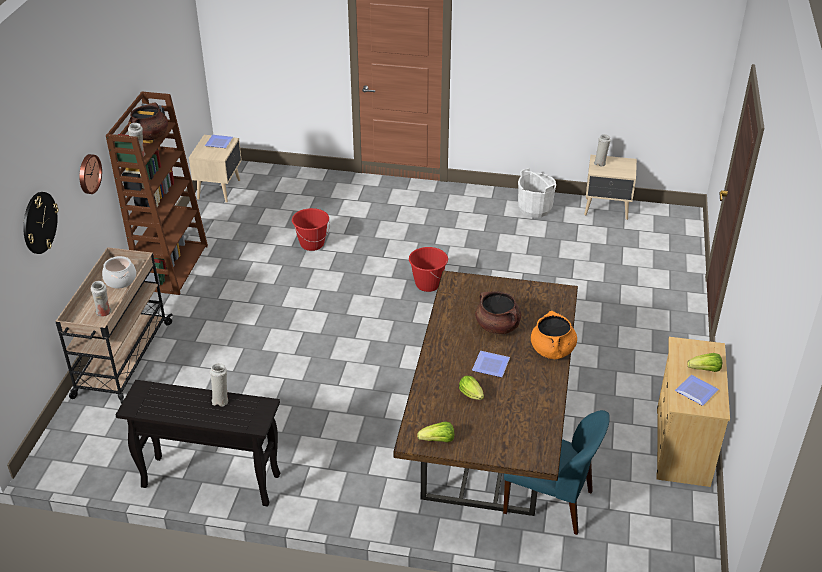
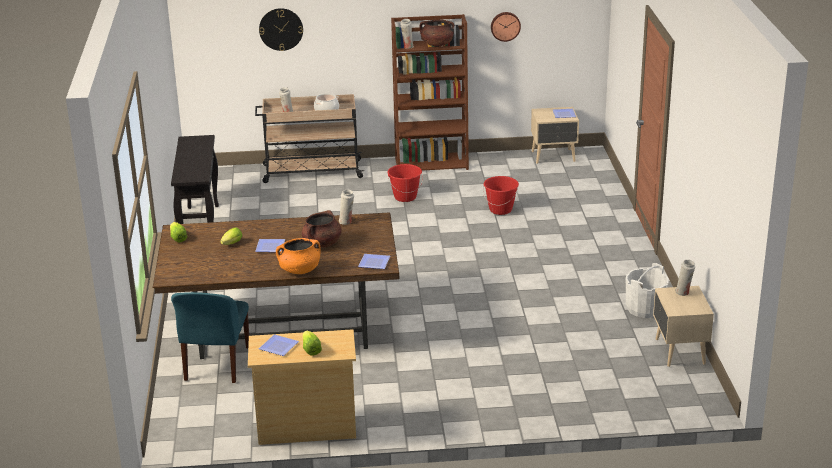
camera: 75 degrees right, 10 degrees down
wall clock [79,154,102,194] -> wall clock moved to [491,12,521,42]
white vase [210,363,228,406] -> white vase moved to [339,190,354,225]
red bucket [409,247,448,292] -> red bucket moved to [388,164,423,202]
none -> plate [358,254,390,269]

